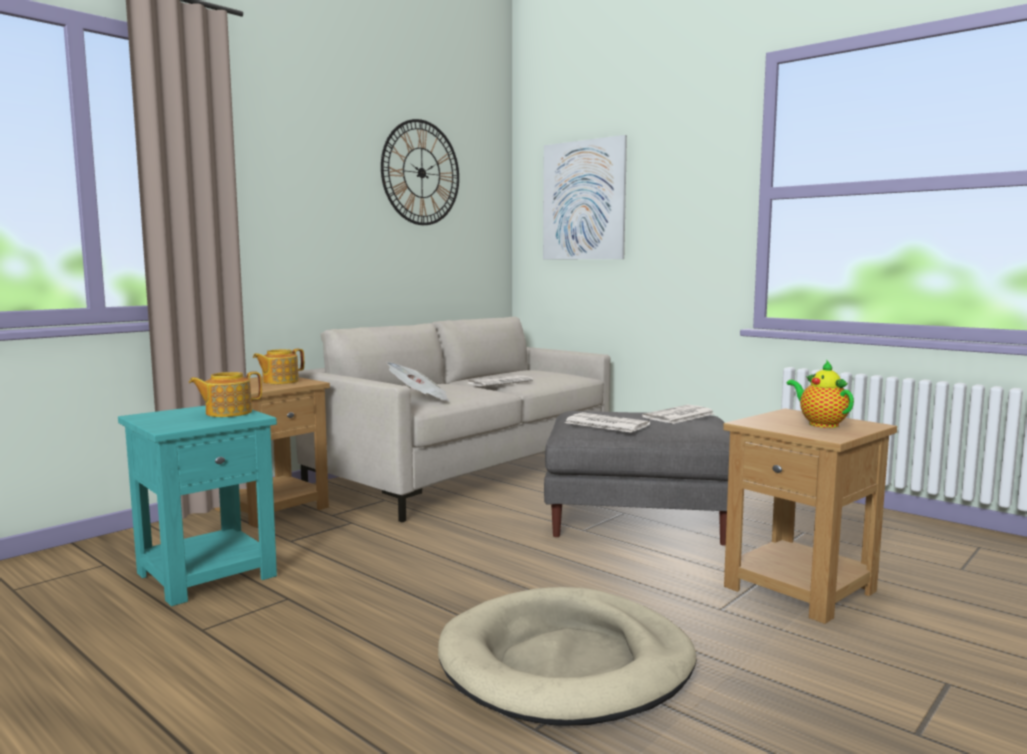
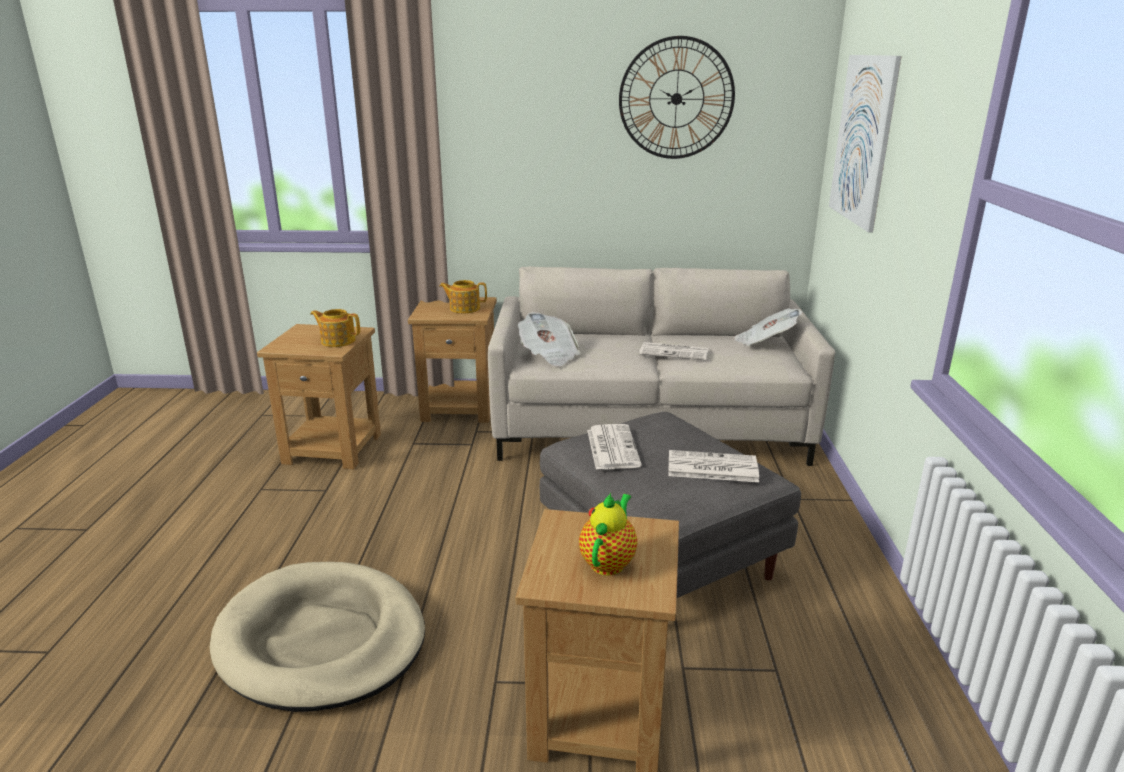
camera: 50 degrees right, 15 degrees up
turquoise side table [118,406,277,606] -> brown side table [257,324,381,469]
none -> newspaper [734,308,803,346]

